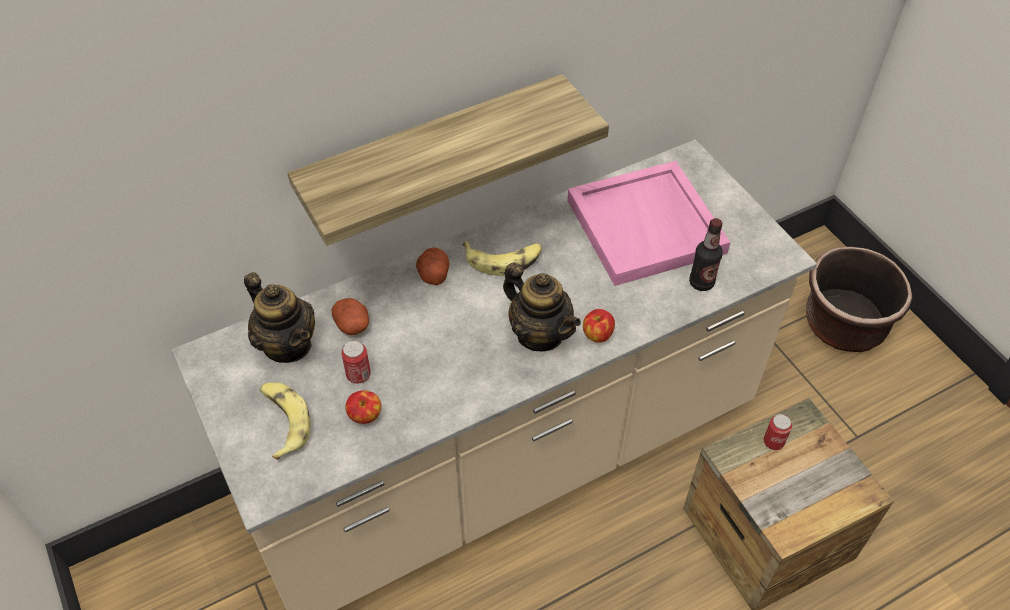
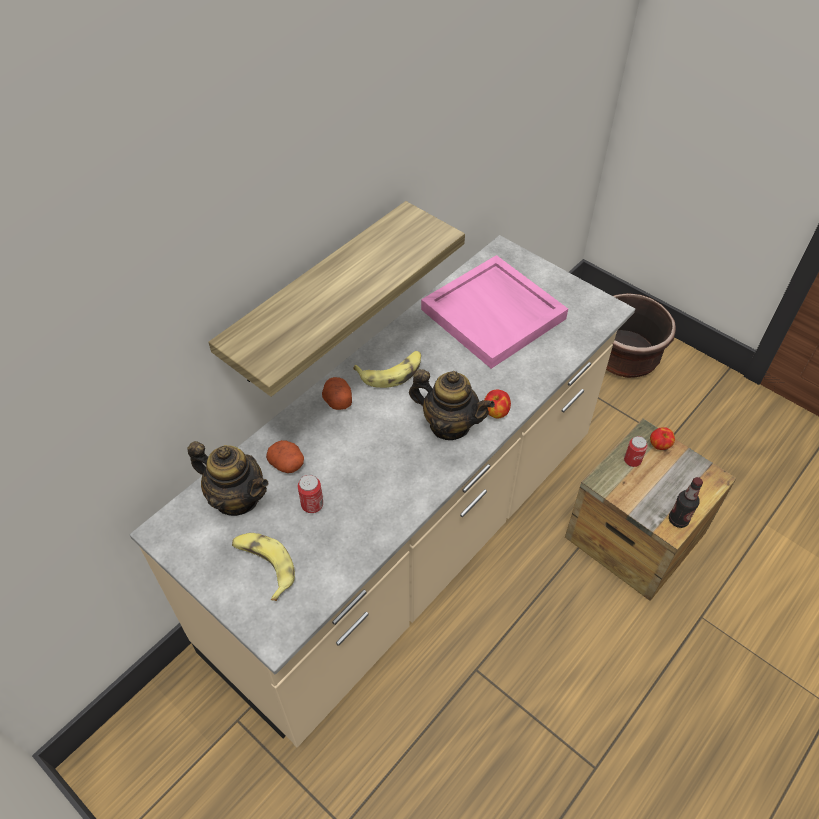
camera: 20 degrees left, 0 degrees up
apple [345,390,381,424] -> apple moved to [650,427,675,450]
bottle [689,218,723,291] -> bottle moved to [669,477,703,528]

